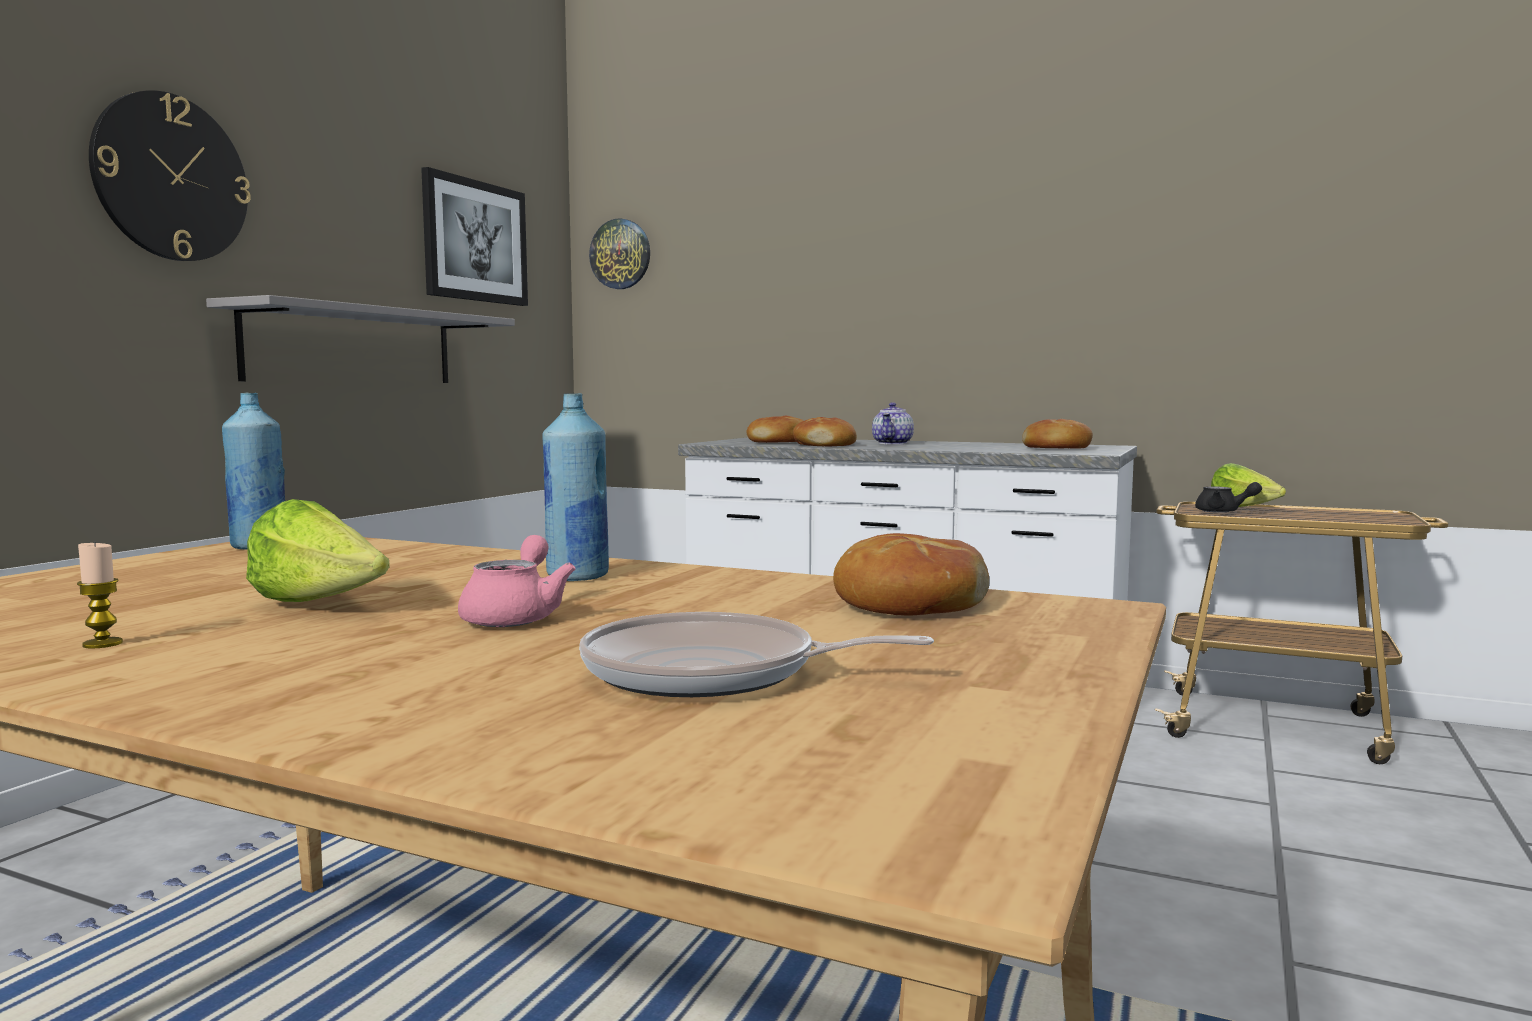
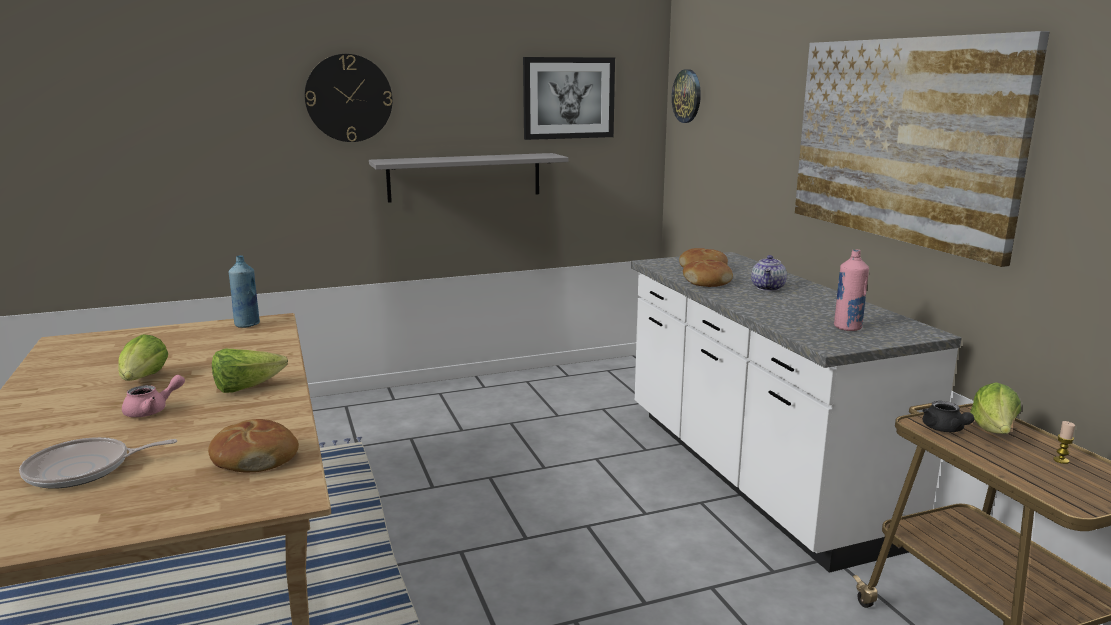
camera: 45 degrees right, 10 degrees up
candle [77,542,123,649] -> candle moved to [1053,421,1075,464]
blue bottle [542,393,609,581] -> lettuce [212,349,288,393]
frying pan [579,612,934,697] -> frying pan turned 75 degrees counterclockwise [19,437,177,489]
teapot [872,402,914,444] -> teapot turned 45 degrees counterclockwise [751,255,787,291]
bread [1022,419,1093,449] -> pink bottle [834,250,869,331]
none -> picture [795,31,1049,267]

